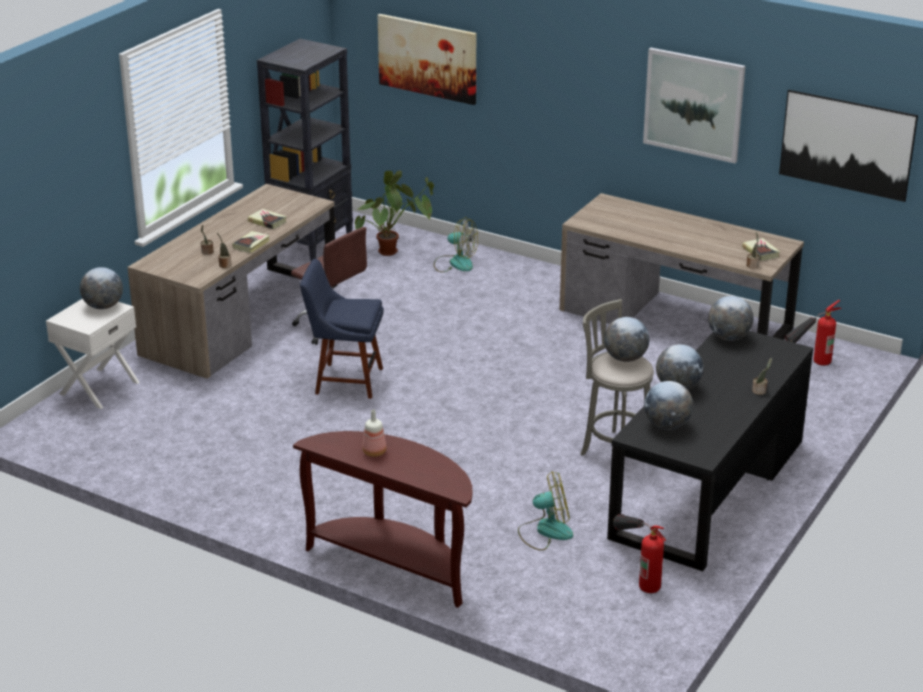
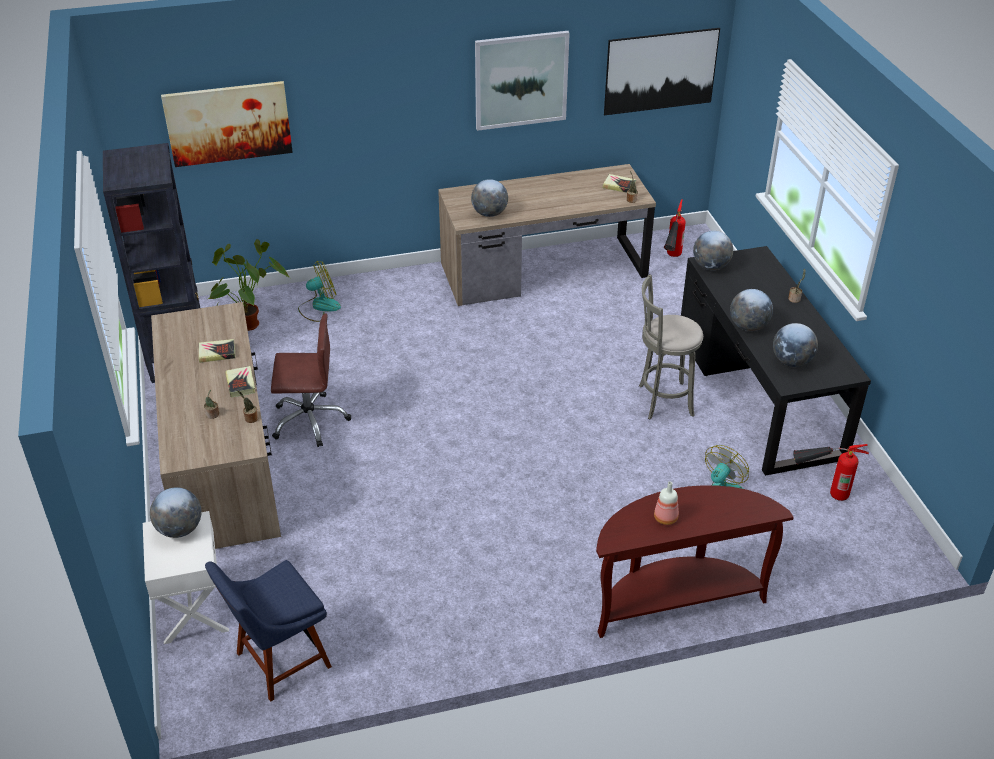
camera: 45 degrees left, 10 degrees up
blue chair [300,259,384,399] -> blue chair moved to [205,560,332,702]
globe [604,317,649,362] -> globe moved to [471,179,508,217]

